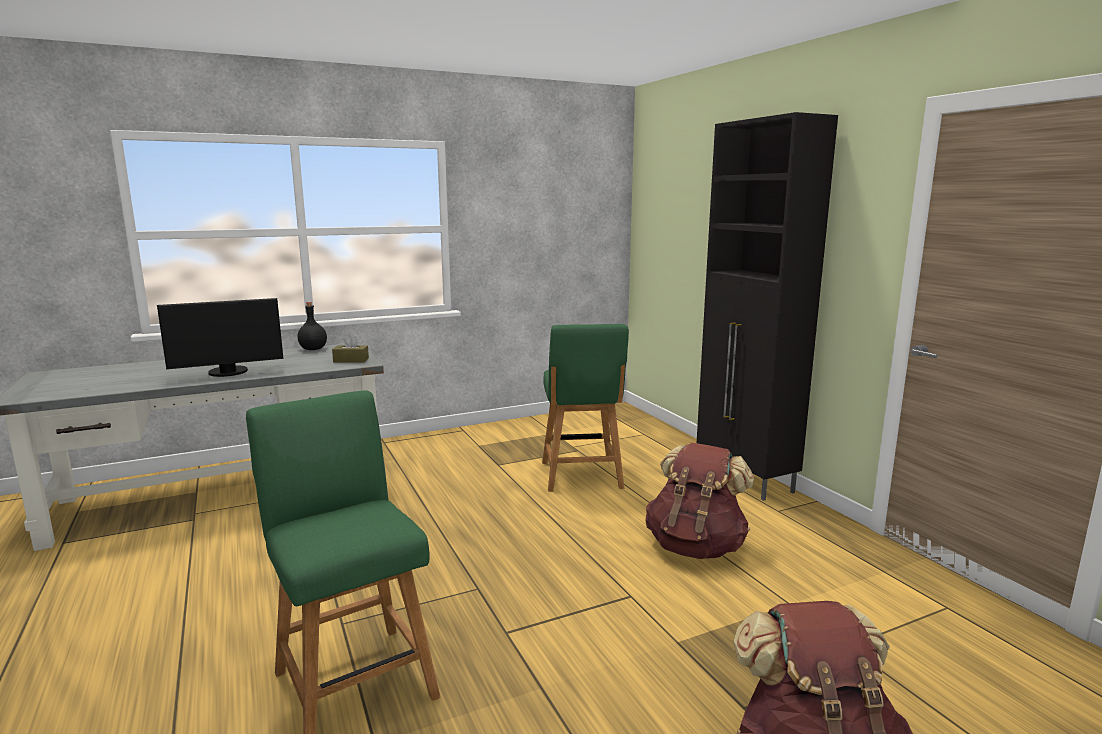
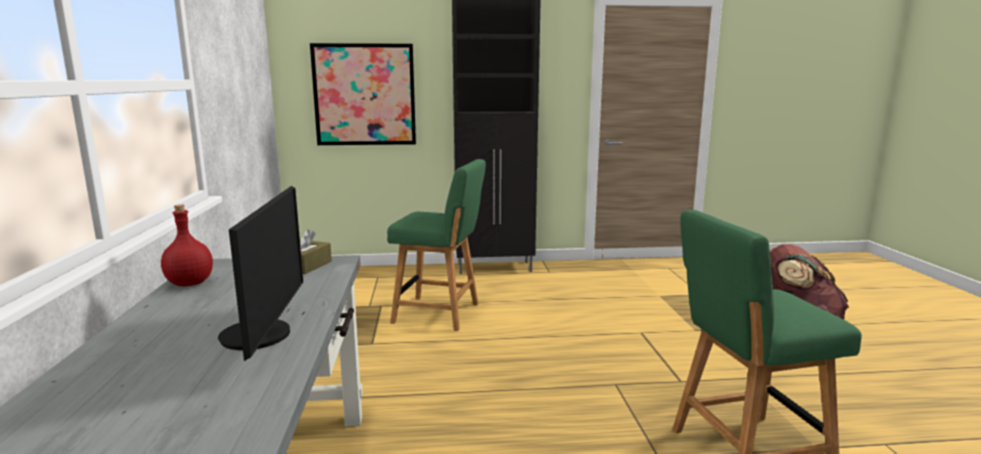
camera: 70 degrees left, 0 degrees up
black bottle [298,302,327,350] -> red bottle [161,204,213,286]
brown backpack [646,443,754,559] -> none
none -> picture [310,43,416,145]

